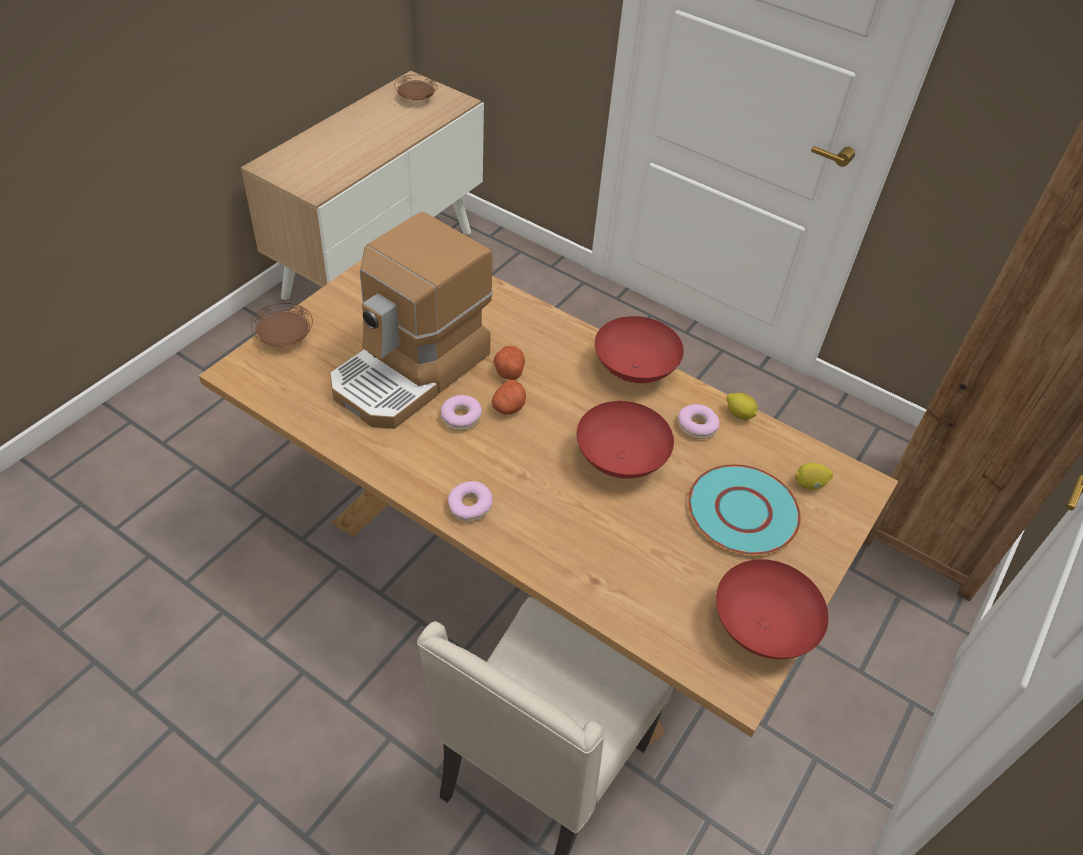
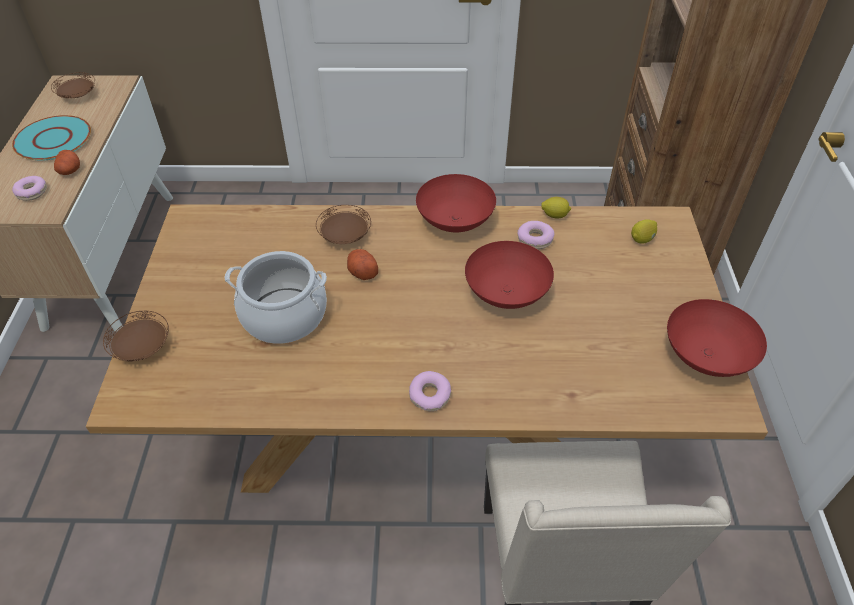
camera: 30 degrees left, 0 degrees up
coffee machine [330,212,493,429] -> cooking pot [224,251,327,344]
donut [441,395,482,430] -> donut moved to [12,176,47,201]
potato [491,380,526,415] -> potato moved to [54,150,80,175]
turquoise plate [688,464,801,555] -> turquoise plate moved to [12,115,91,160]
none -> brown plate [316,205,371,244]

